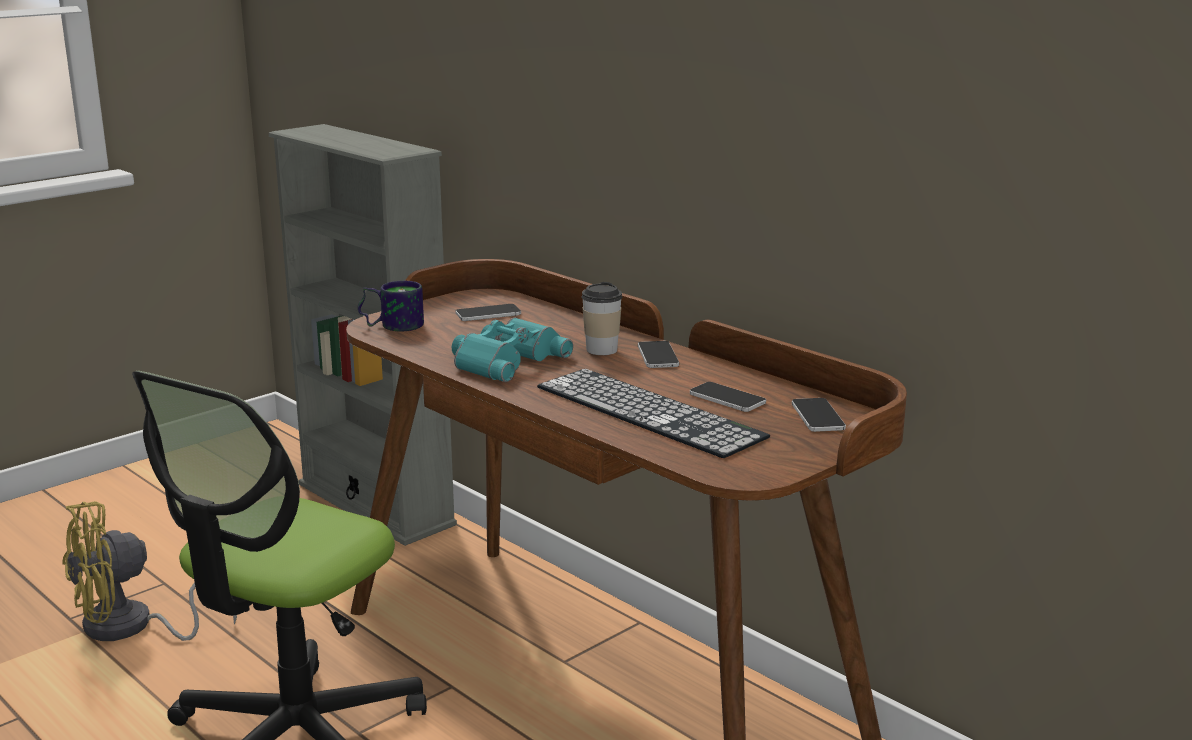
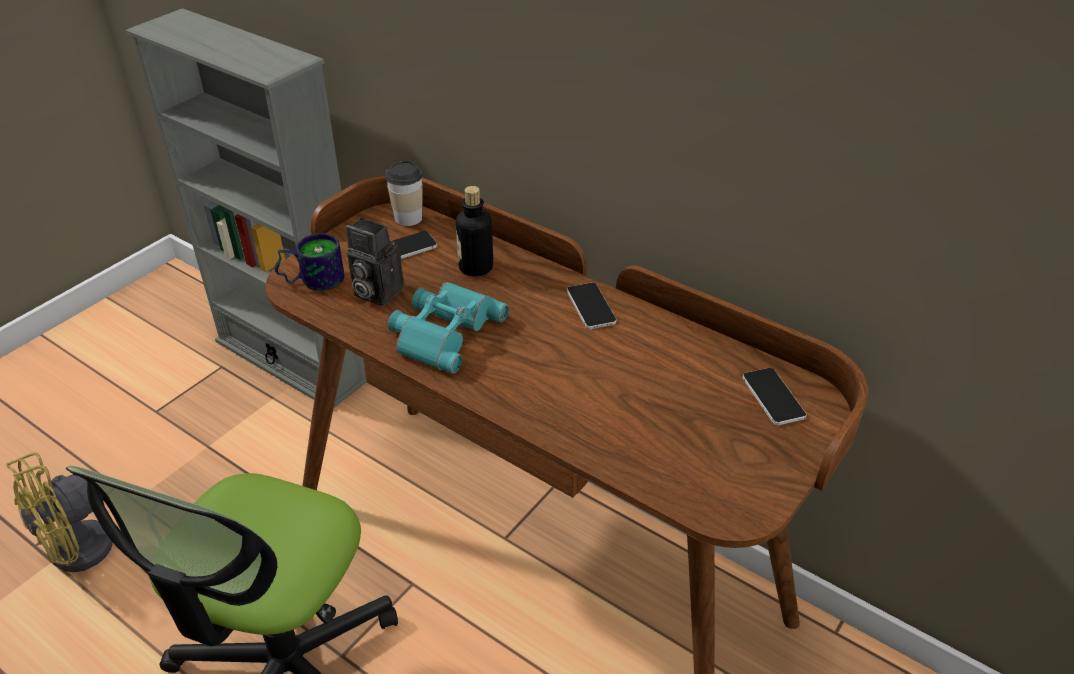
camera: 10 degrees left, 20 degrees up
keyboard [537,369,770,458] -> none
cup [581,282,622,355] -> cup moved to [385,160,423,226]
phone [690,382,766,412] -> none
none -> camera [346,218,404,306]
none -> bottle [456,186,493,276]

